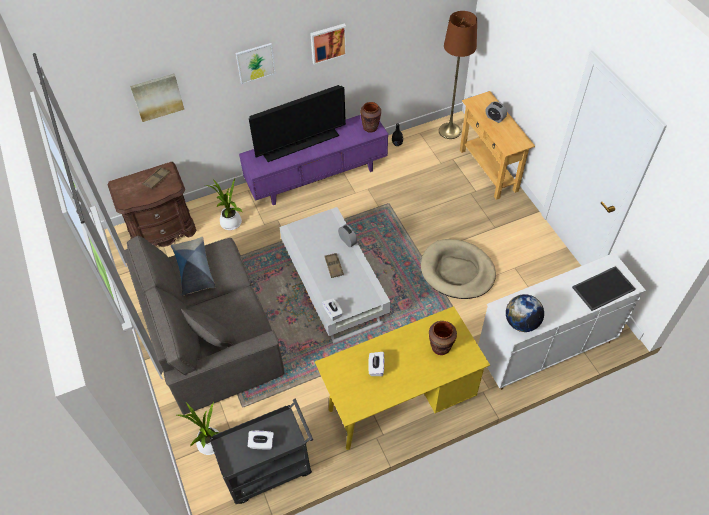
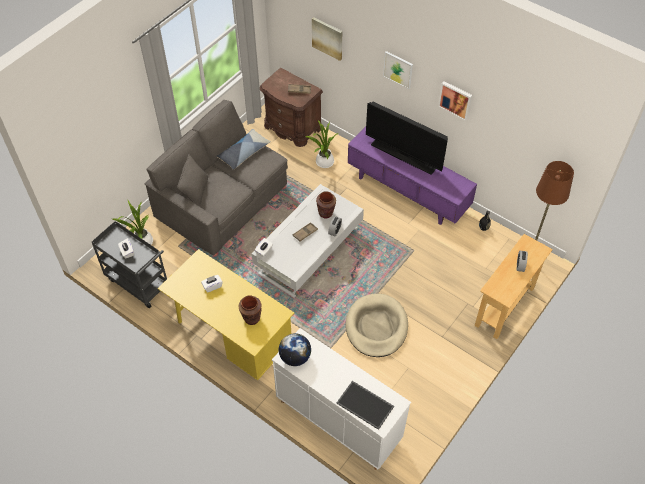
camera: 60 degrees right, 0 degrees up
brown vase [360,102,381,133] -> brown vase moved to [316,191,336,218]

